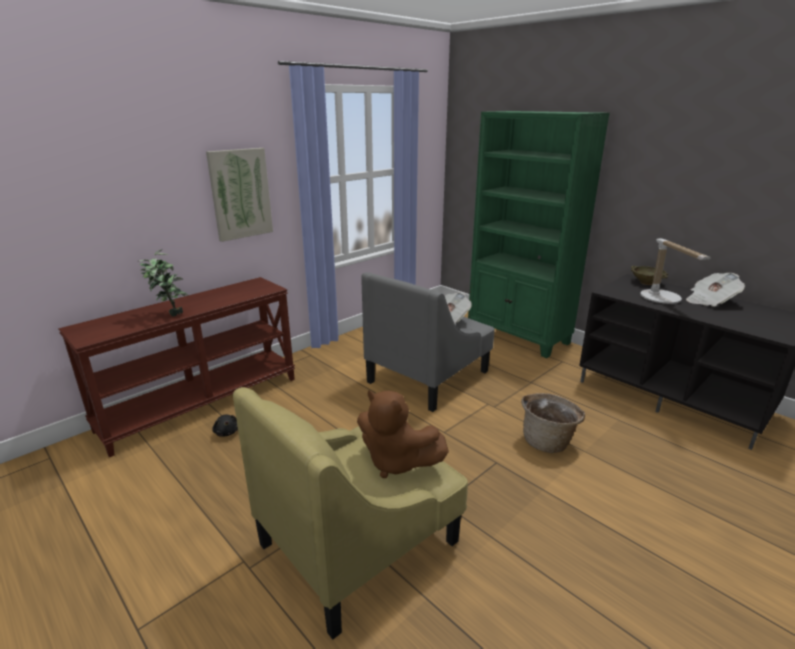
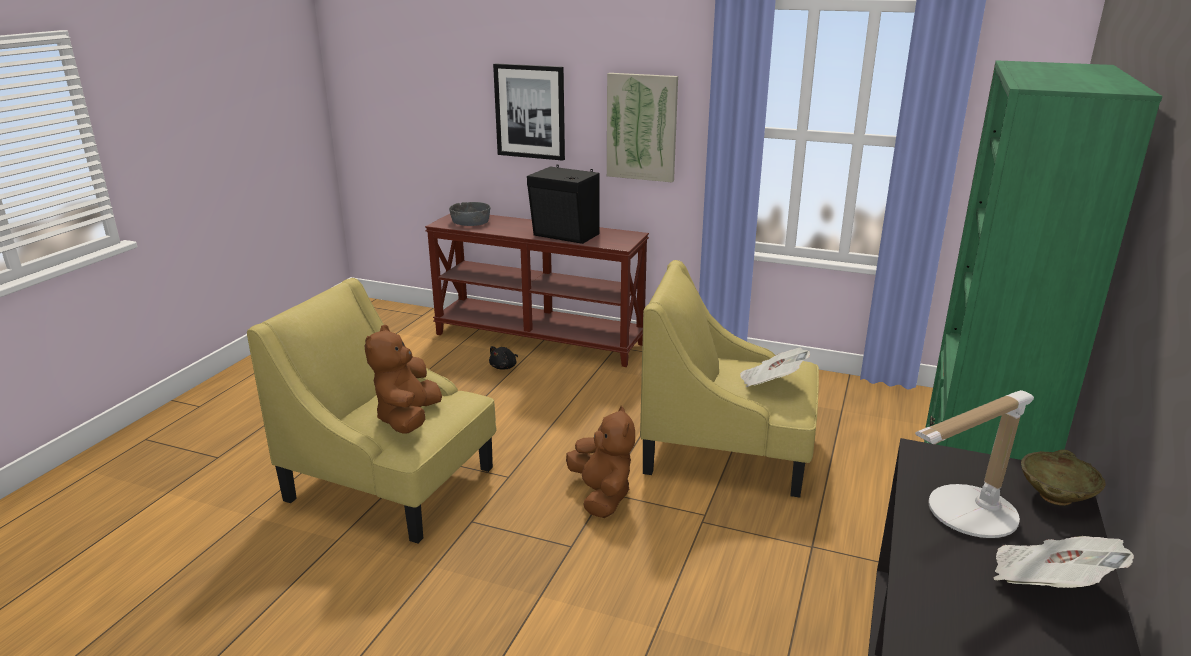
camera: 65 degrees right, 0 degrees up
potted plant [139,249,189,317] -> none
grey armchair [361,272,495,412] -> yellow armchair [640,260,819,498]
basket [521,393,585,453] -> none
none -> grey bowl [449,202,491,226]
none -> picture [493,63,565,161]
none -> black speaker [527,165,600,244]
none -> brown plush toy [566,406,635,518]

